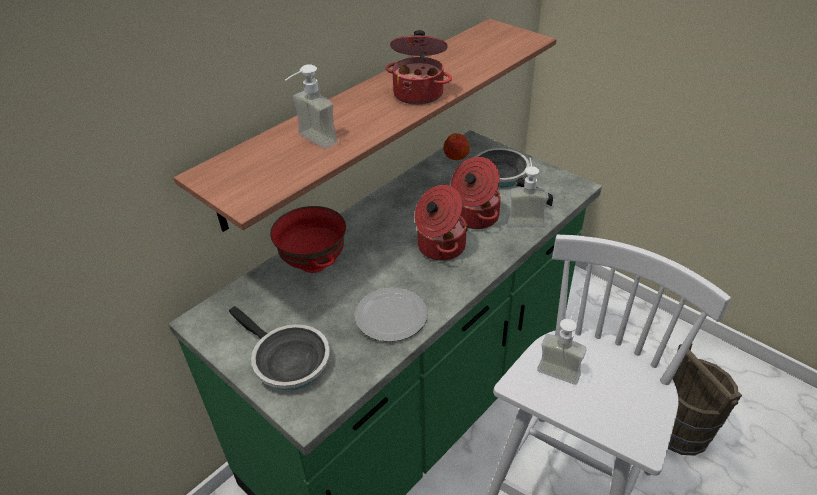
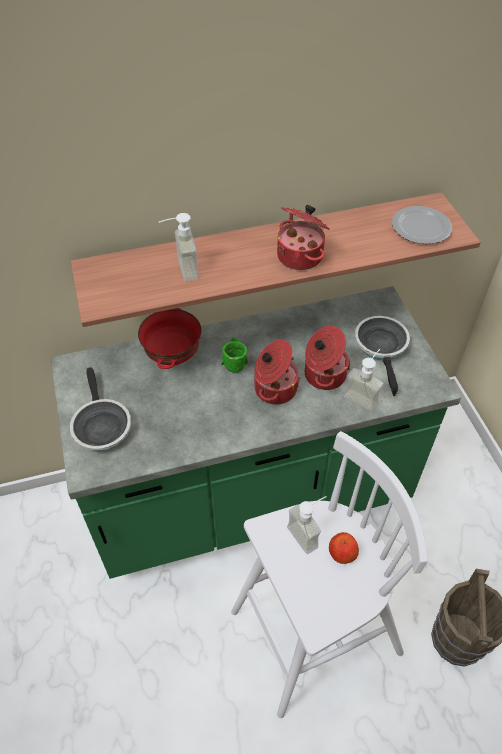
camera: 30 degrees right, 10 degrees up
plate [355,288,428,342] -> plate moved to [392,206,452,244]
apple [443,133,470,160] -> apple moved to [329,532,359,564]
none -> green mug [221,338,248,373]

